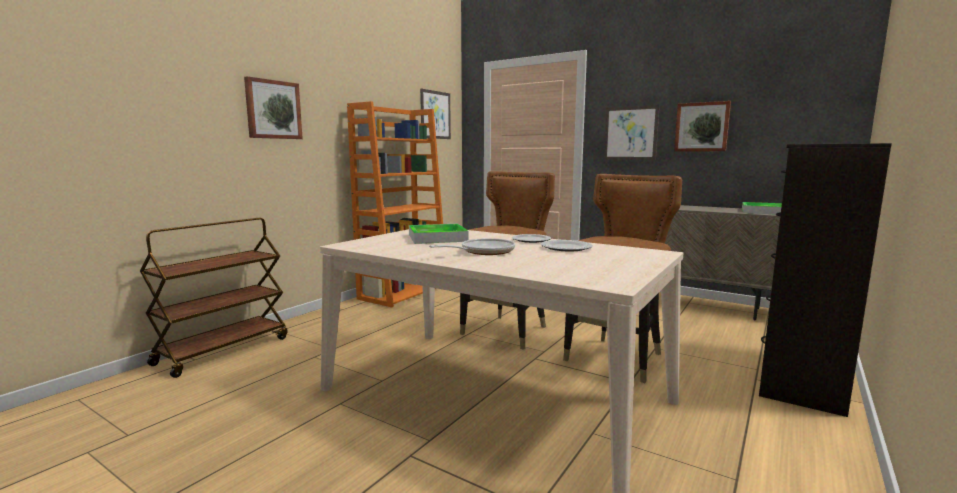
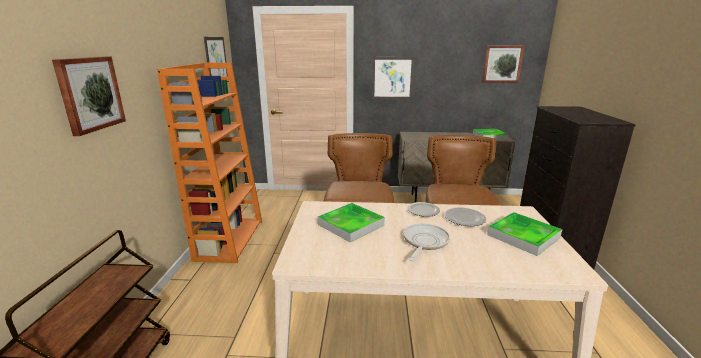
camera: 30 degrees left, 10 degrees up
picture [674,101,731,151] -> picture moved to [482,46,524,83]
none -> tray [487,212,562,256]

